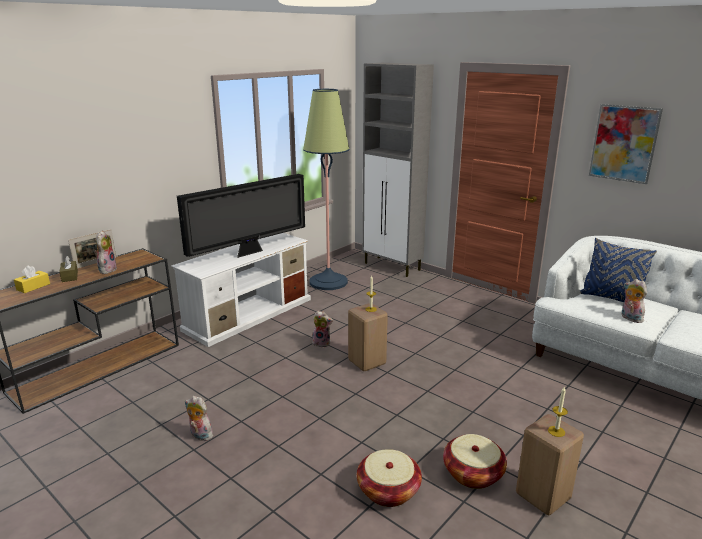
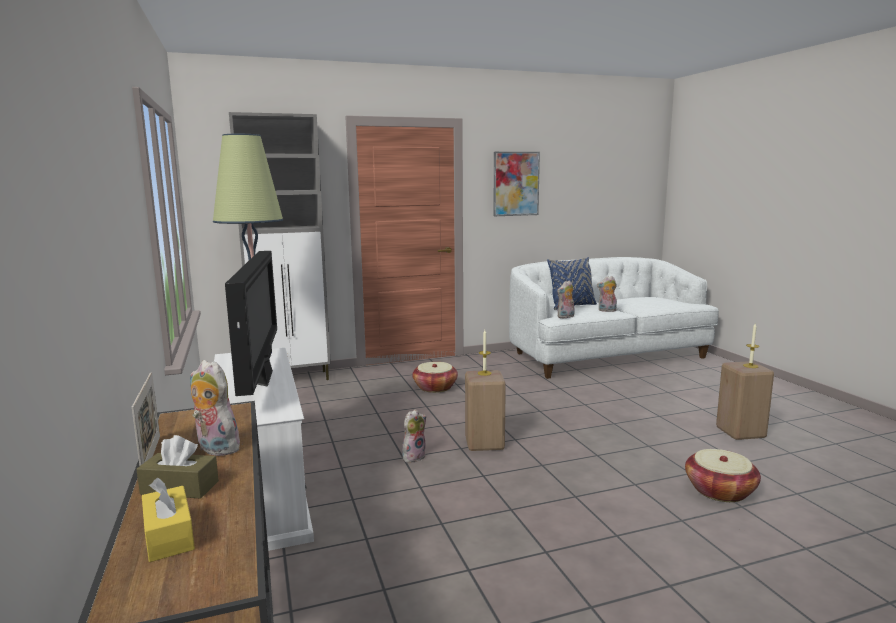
camera: 60 degrees left, 10 degrees down
plush toy [185,396,213,441] -> plush toy moved to [557,280,575,318]
basket [443,434,507,489] -> basket moved to [412,362,458,393]

